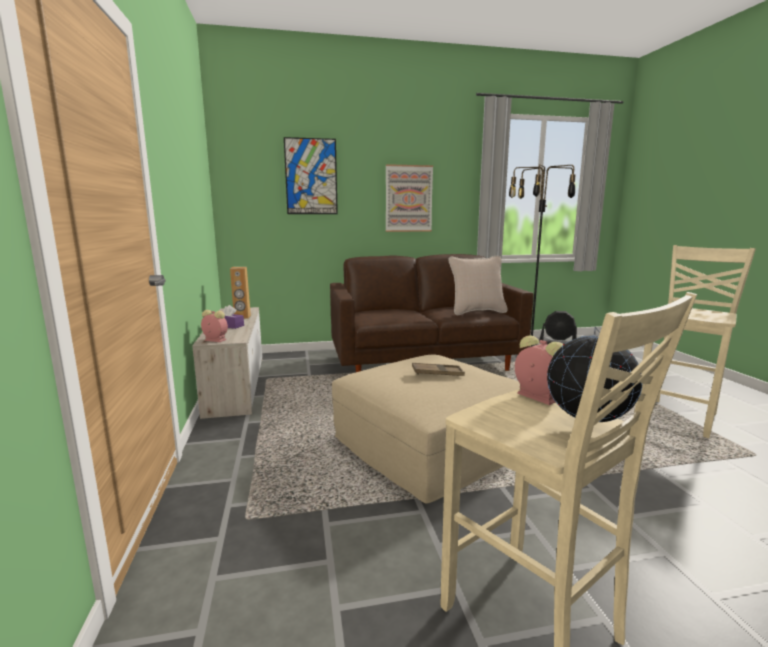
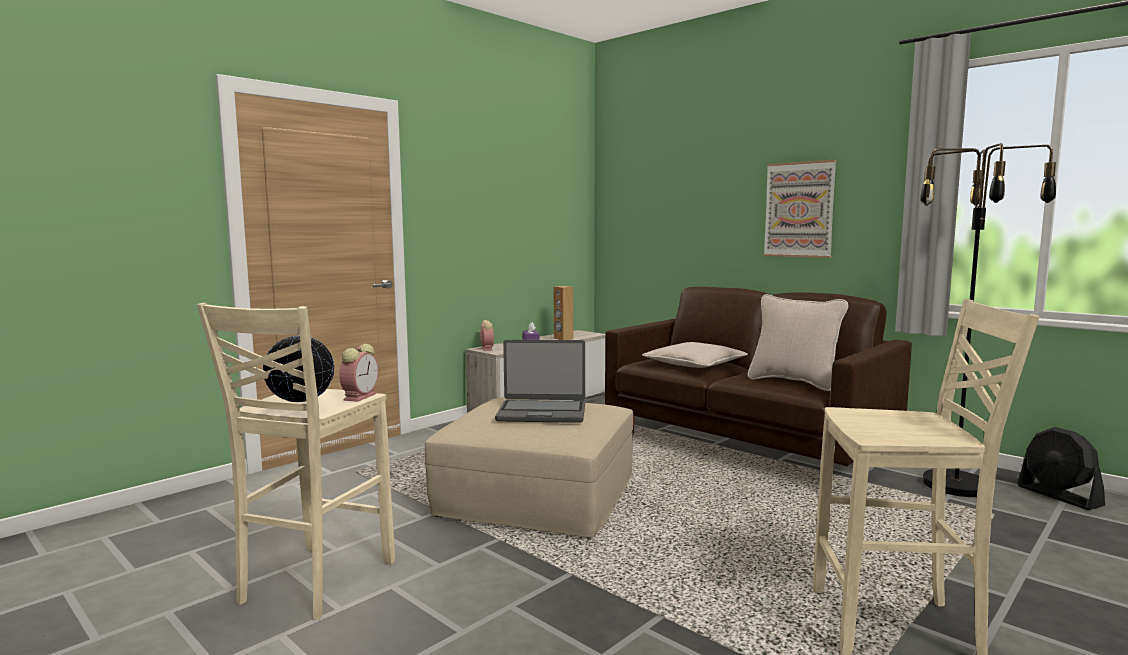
camera: 55 degrees right, 5 degrees down
picture [284,137,338,214] -> none
brown tray [412,363,465,376] -> laptop [495,340,585,423]
none -> beige pillow [642,342,748,368]

